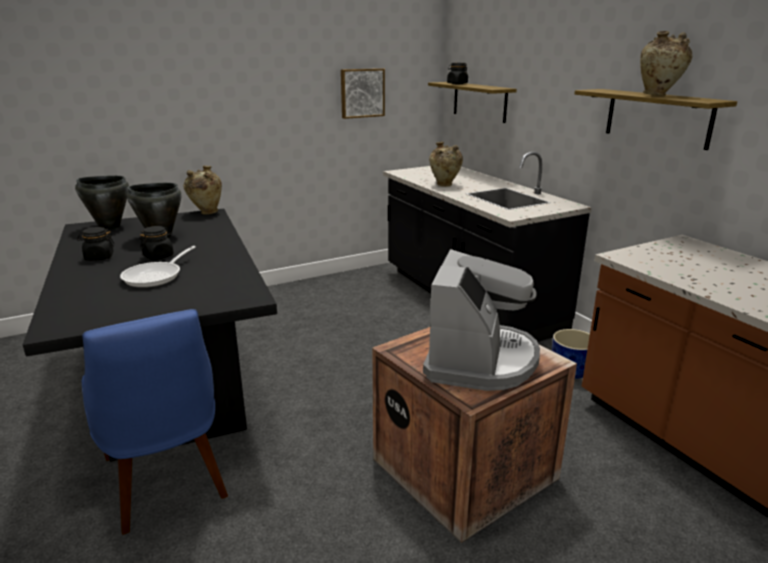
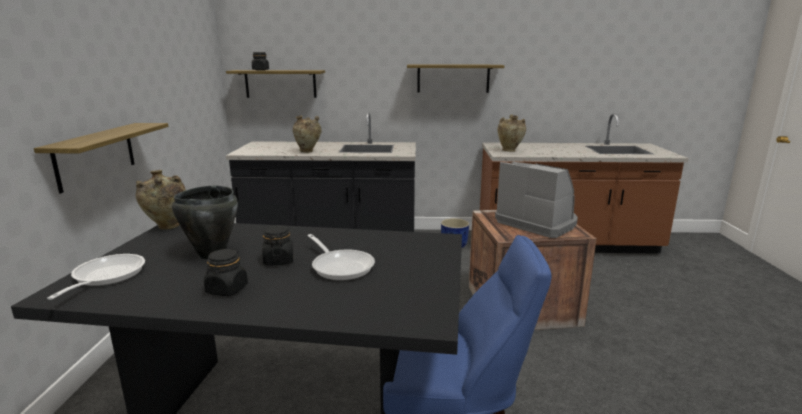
camera: 60 degrees left, 5 degrees down
black cooking pot [75,176,129,230] -> frying pan [47,254,145,300]
picture [341,68,385,119] -> none
beige vase [640,31,692,96] -> beige vase moved to [498,114,526,152]
none -> shelf [34,123,168,194]

